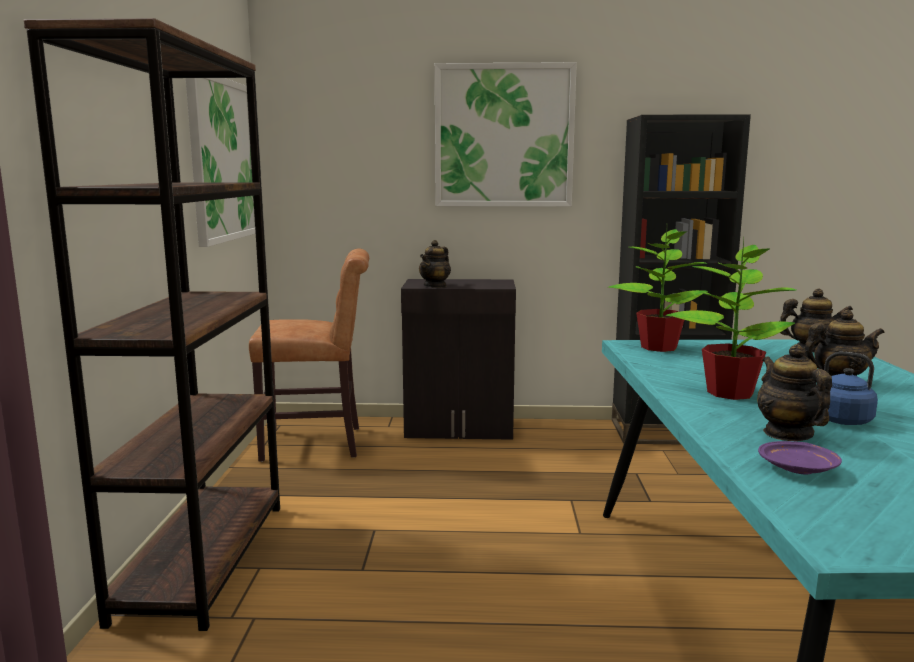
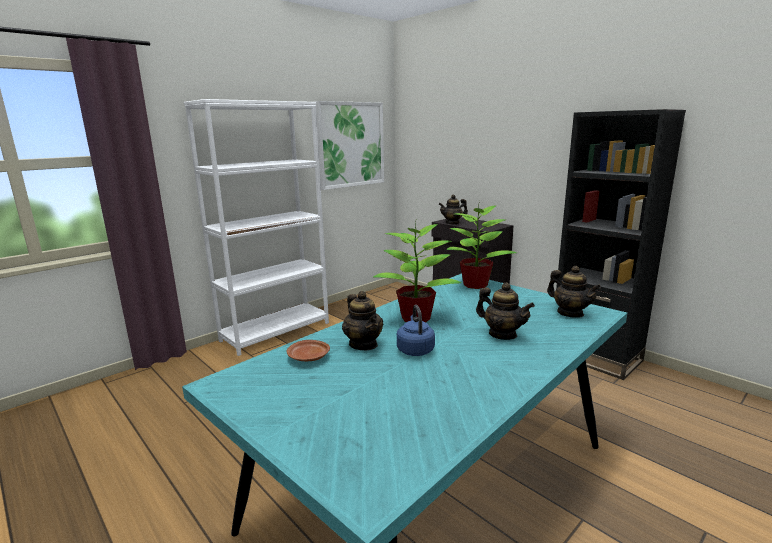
camera: 45 degrees right, 5 degrees up
brown bookcase [24,18,280,631] -> white bookcase [184,99,329,356]
brown chair [249,248,369,462] -> none
picture [435,62,577,207] -> none
teapot [757,344,832,441] -> teapot turned 120 degrees clockwise [342,291,383,350]
purple plate [758,441,842,475] -> brown plate [287,340,330,361]

